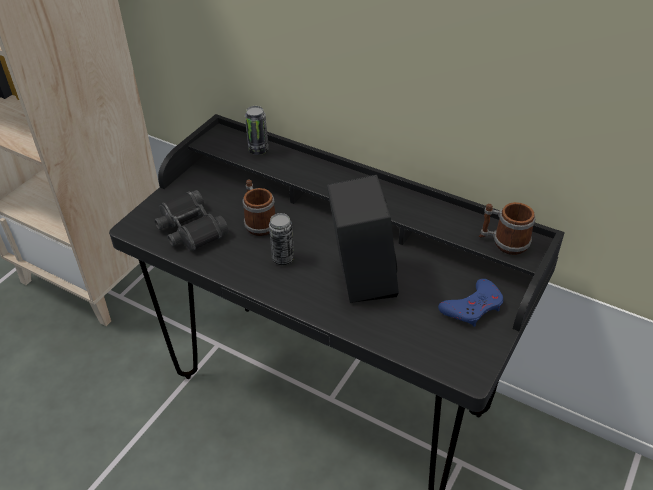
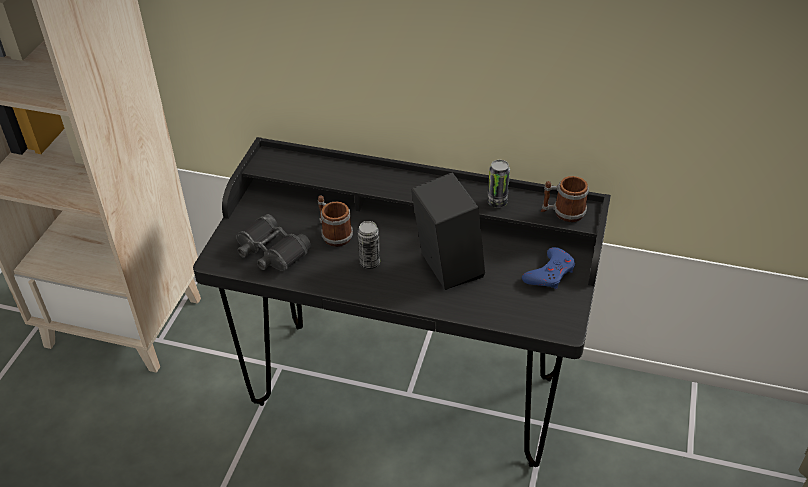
camera: 15 degrees left, 0 degrees up
can [245,106,268,155] -> can moved to [487,160,510,208]

